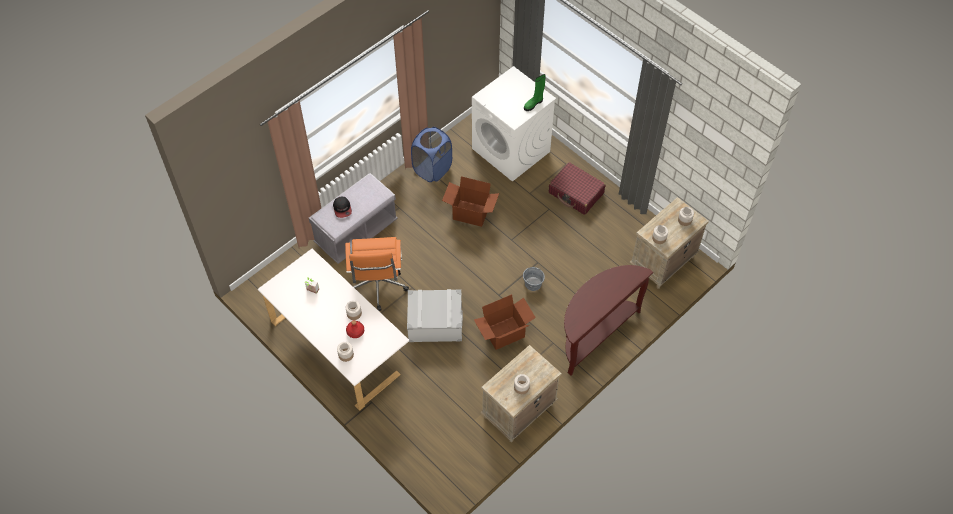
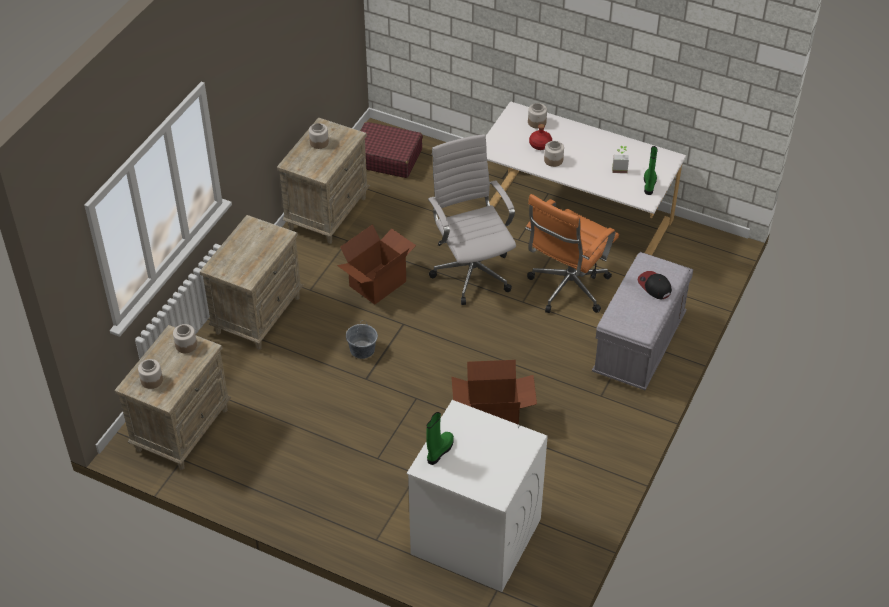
camera: 160 degrees right, 10 degrees down
orange office chair [345,237,409,311] -> orange office chair turned 120 degrees counterclockwise [525,194,619,313]
grey storage box [407,289,463,342] -> white office chair [428,134,516,305]
blue laundry basket [411,127,452,182] -> none
red suitcase [549,162,606,215] -> red suitcase moved to [360,122,423,178]
brown console table [564,265,653,375] -> beige nightstand [200,215,304,350]
none -> green boot [644,146,658,195]

